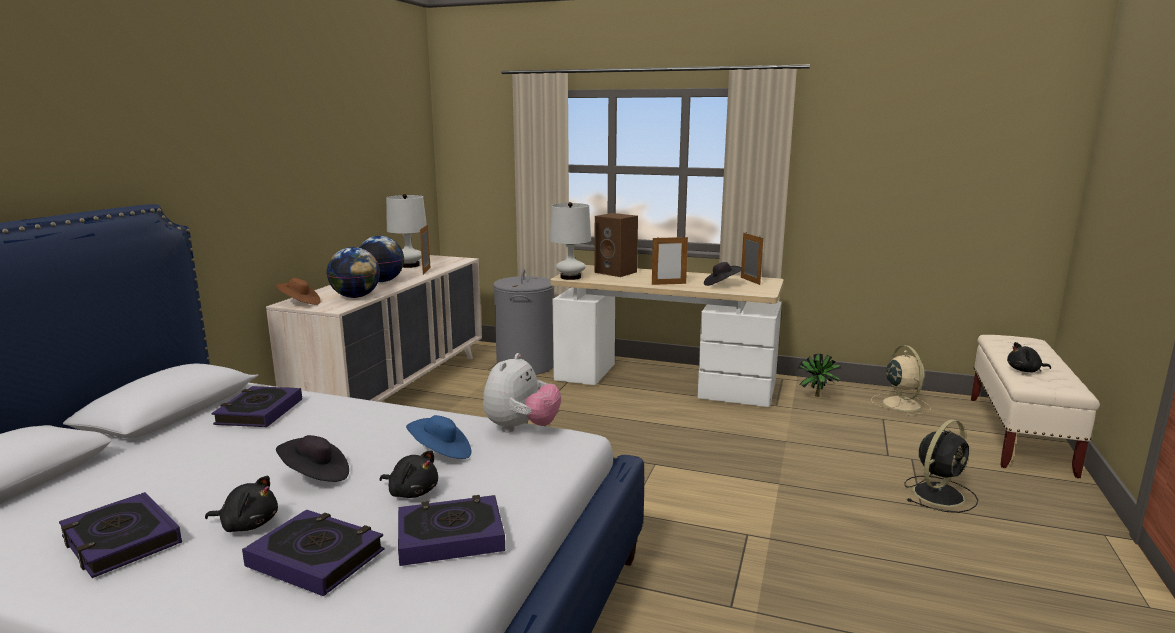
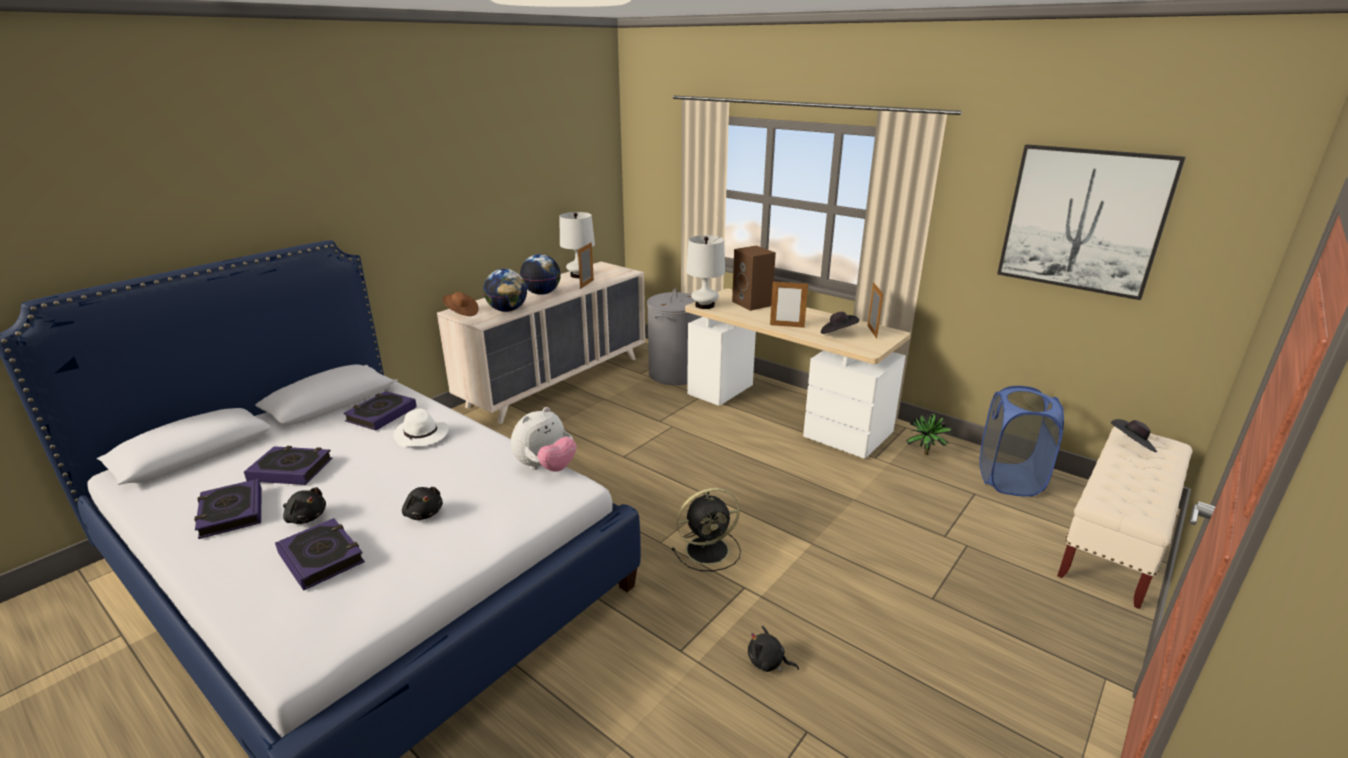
camera: 20 degrees right, 10 degrees up
black hat [276,435,349,482] -> black hat moved to [1111,419,1157,452]
book [398,495,505,566] -> book moved to [244,446,333,485]
blue hat [406,415,471,459] -> none
beige fan [871,345,931,416] -> blue laundry basket [980,386,1064,497]
black fan [904,419,978,513] -> black fan moved to [672,488,741,571]
black plush toy [1007,342,1051,372] -> black plush toy moved to [748,626,799,672]
none -> white hat [393,409,449,447]
none -> picture [997,144,1186,300]

